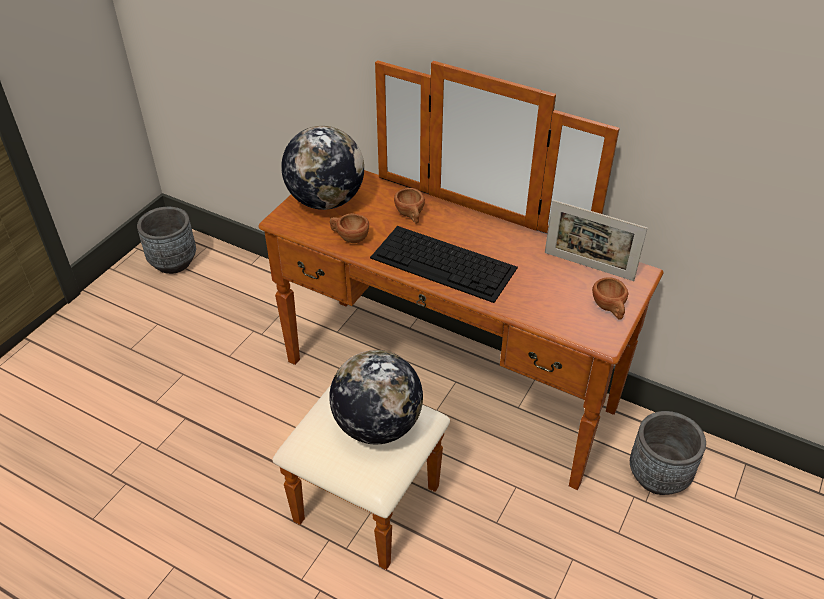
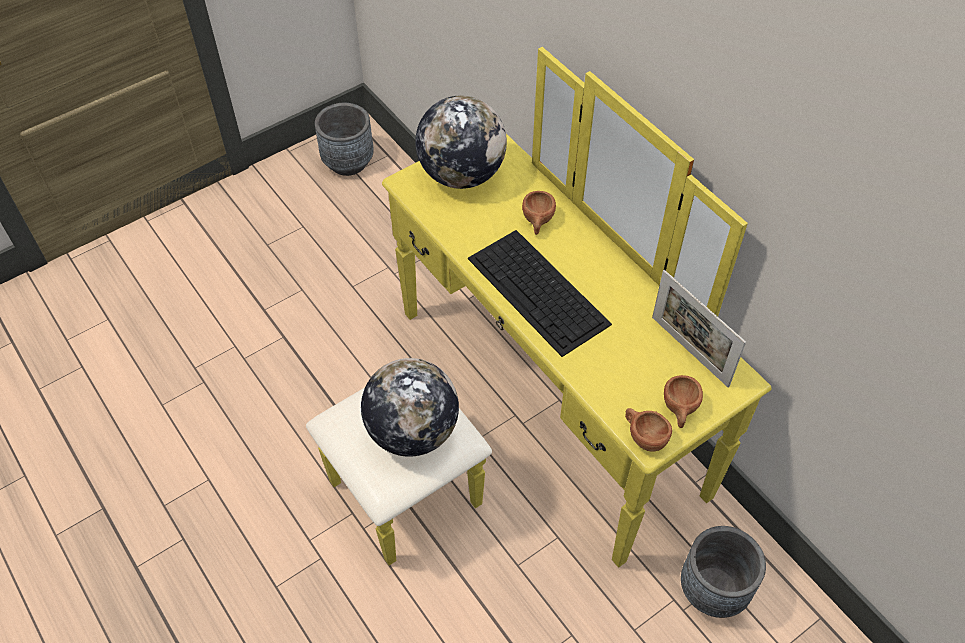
camera: 25 degrees right, 10 degrees up
brown dresser [259,60,664,570] -> yellow dresser [306,47,772,568]
brown cup [330,213,369,243] -> brown cup moved to [625,408,672,451]

